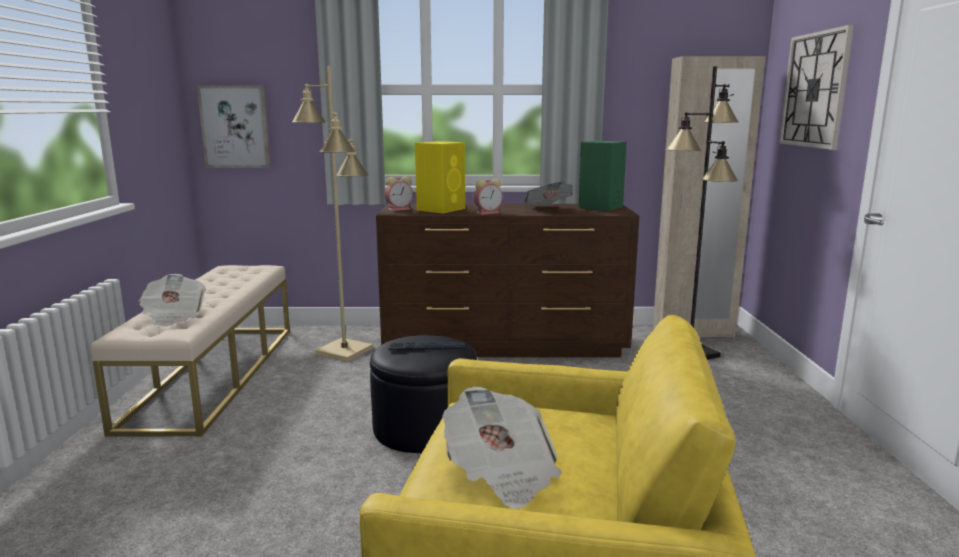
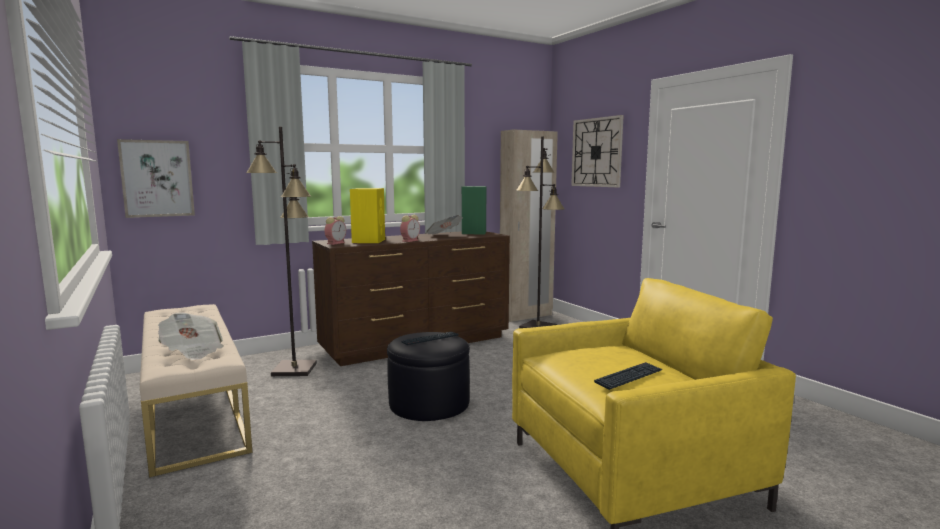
camera: 30 degrees left, 5 degrees down
beige floor lamp [292,67,373,362] -> black floor lamp [246,127,317,376]
newspaper [443,387,562,509] -> keyboard [594,362,663,390]

